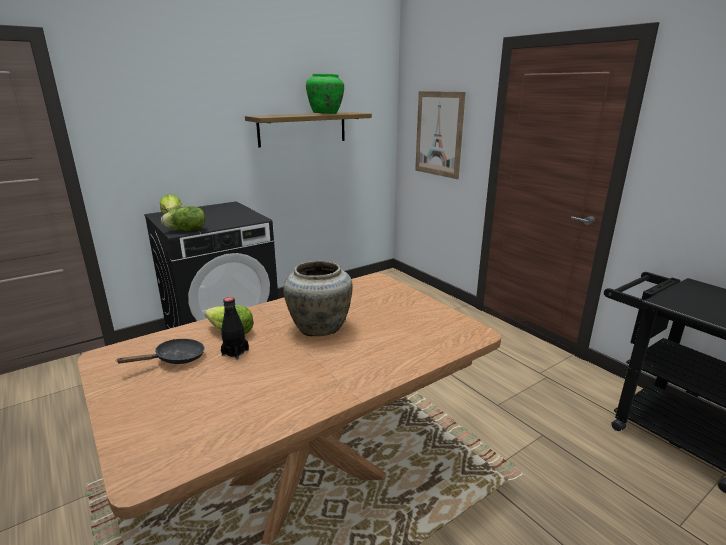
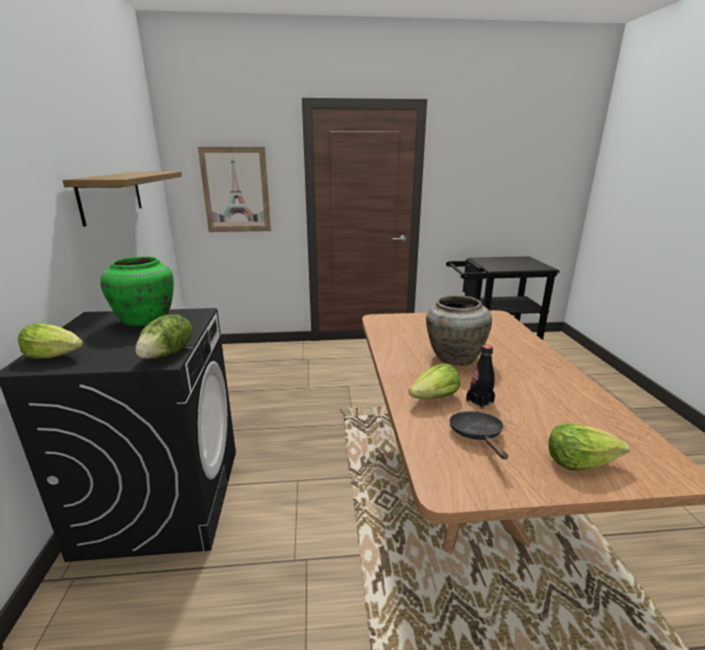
camera: 60 degrees left, 0 degrees up
green vase [306,74,344,114] -> green vase moved to [100,257,174,326]
none -> lettuce [548,423,630,471]

